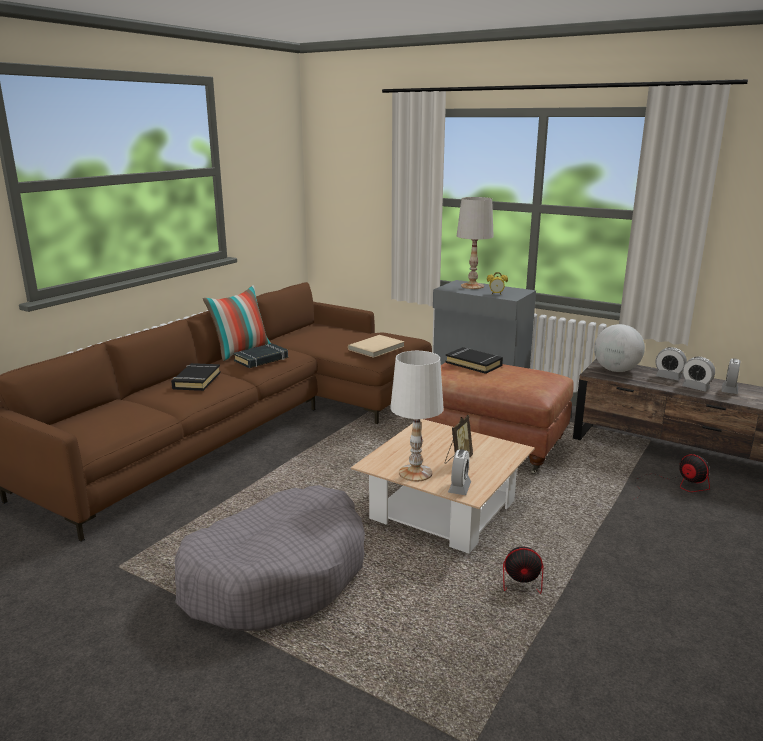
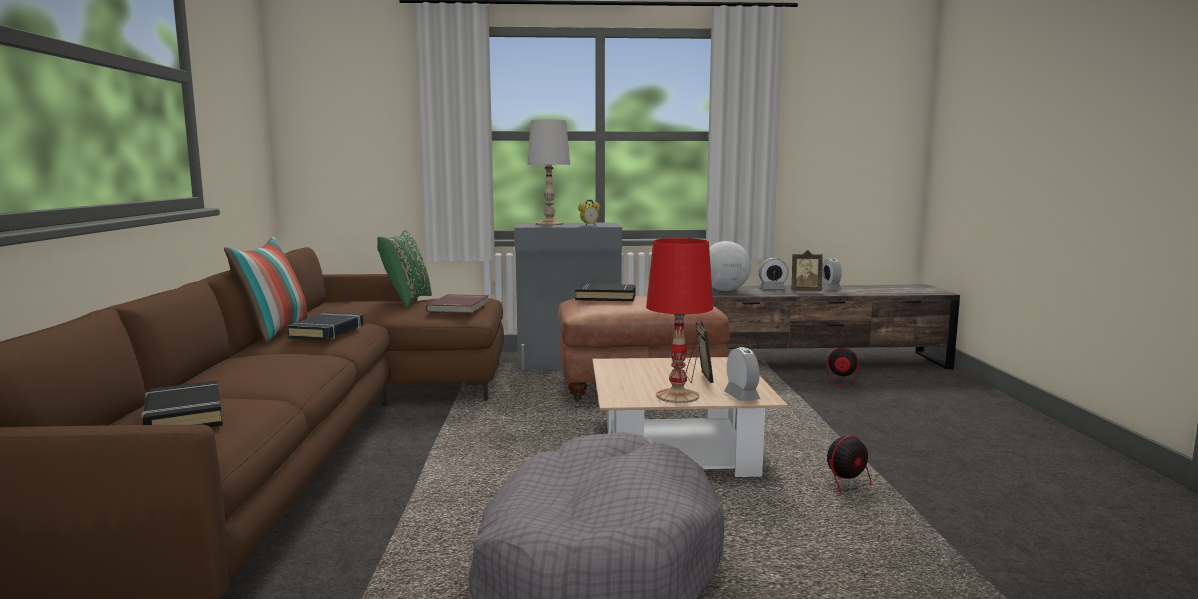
camera: 35 degrees left, 10 degrees down
black book [171,363,221,391] -> black book moved to [142,381,223,427]
beige book [348,335,404,358] -> red book [426,294,489,313]
white table lamp [390,351,444,482] -> red table lamp [646,238,713,403]
alarm clock [682,357,715,391] -> picture frame [792,250,823,291]
none -> green pillow [377,230,432,308]

